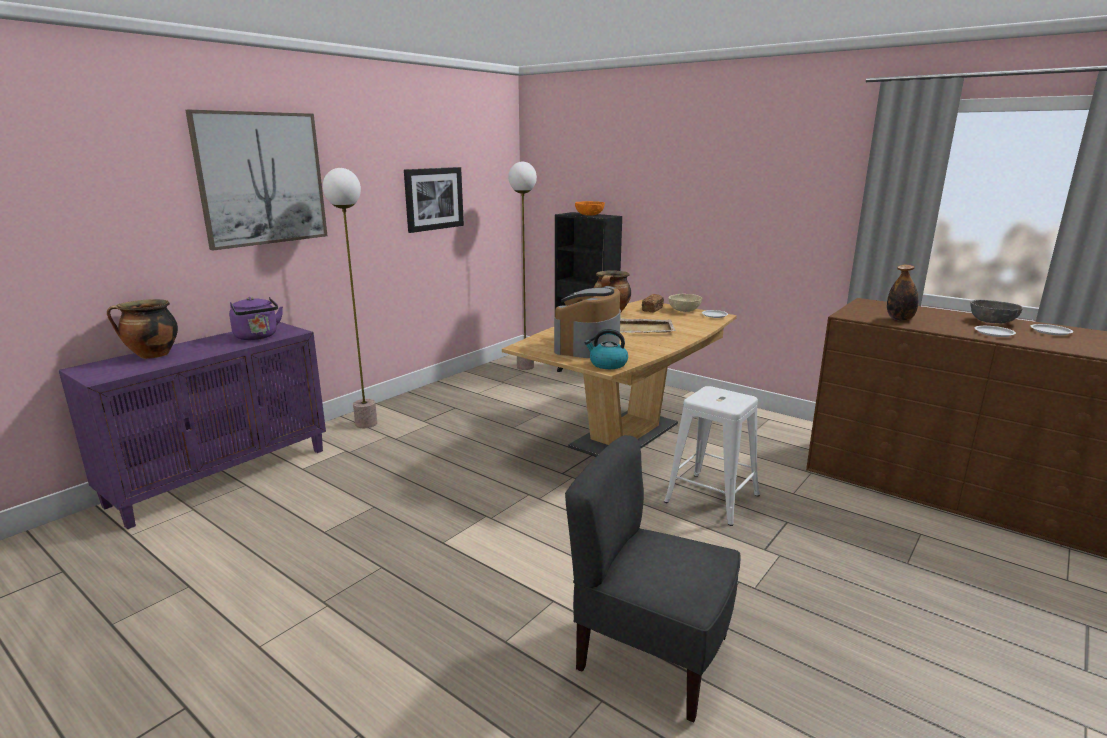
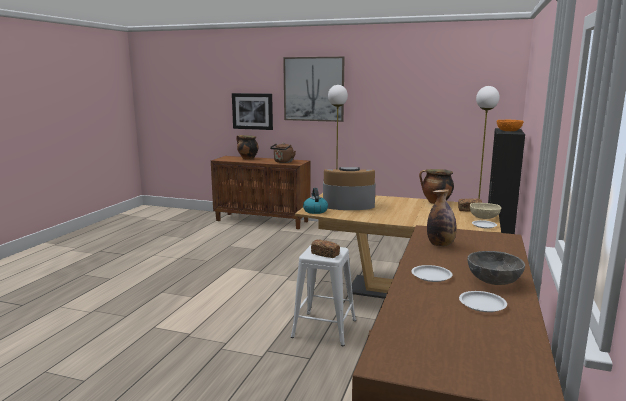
camera: 70 degrees right, 5 degrees down
purple cabinet [59,322,326,529] -> brown cabinet [211,156,311,229]
purple kettle [229,297,283,340] -> brown kettle [270,143,296,163]
picture [404,167,464,233] -> picture moved to [232,93,273,130]
grey chair [565,435,741,722] -> none
beige tray [620,318,676,333] -> none
none -> bread [311,239,340,258]

